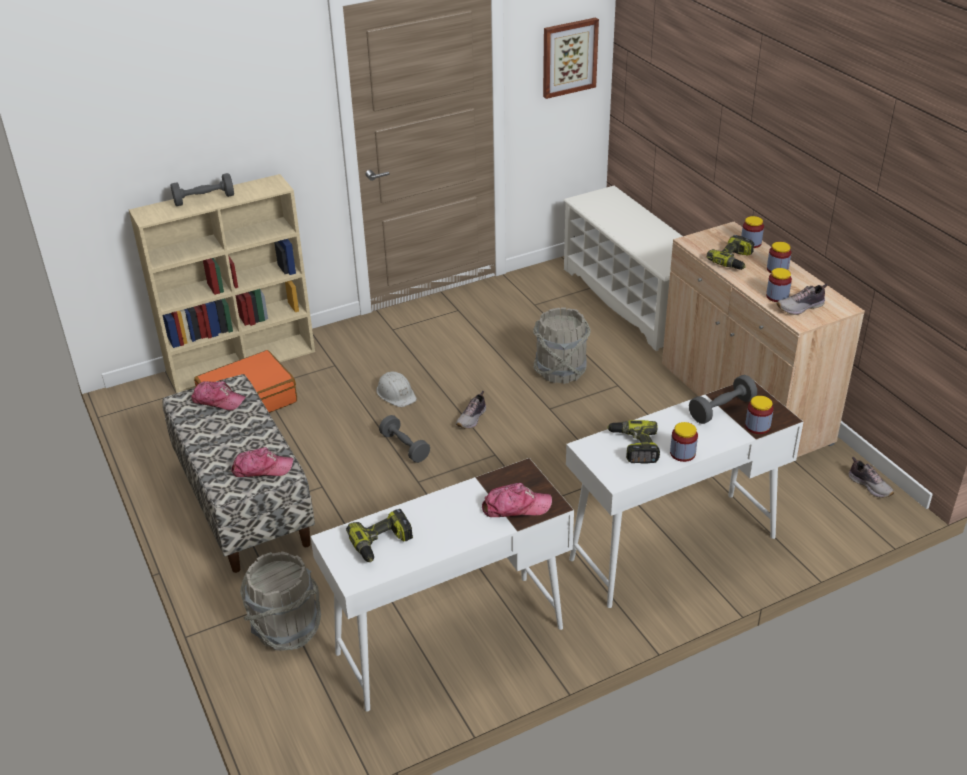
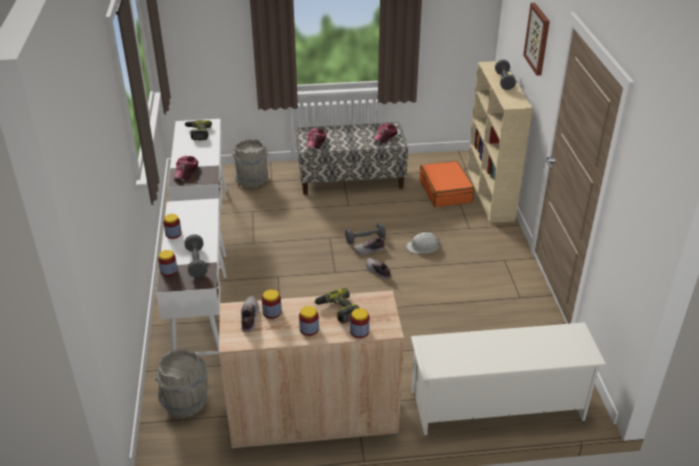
camera: 110 degrees right, 0 degrees up
grey bucket [533,307,591,384] -> grey bucket moved to [155,349,210,418]
picture [543,17,599,99] -> picture moved to [523,3,550,76]
power drill [607,420,660,464] -> none
shoe [849,457,894,498] -> shoe moved to [353,238,385,255]

